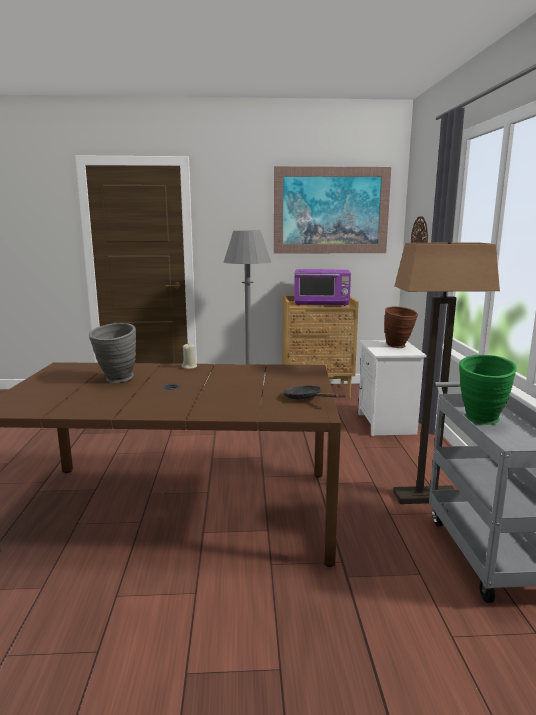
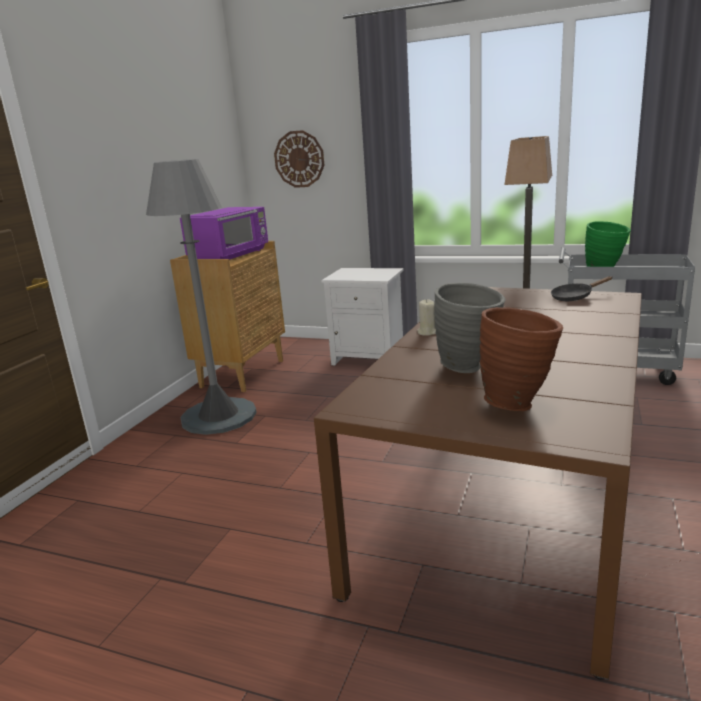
camera: 65 degrees left, 5 degrees up
picture [274,166,391,254] -> none
brown vase [384,306,418,348] -> brown vase moved to [480,307,563,411]

